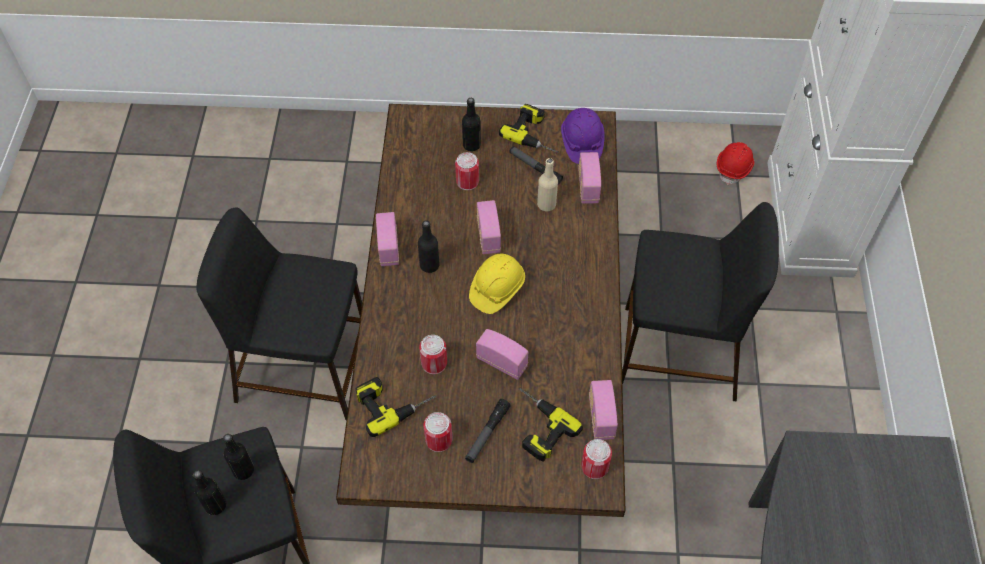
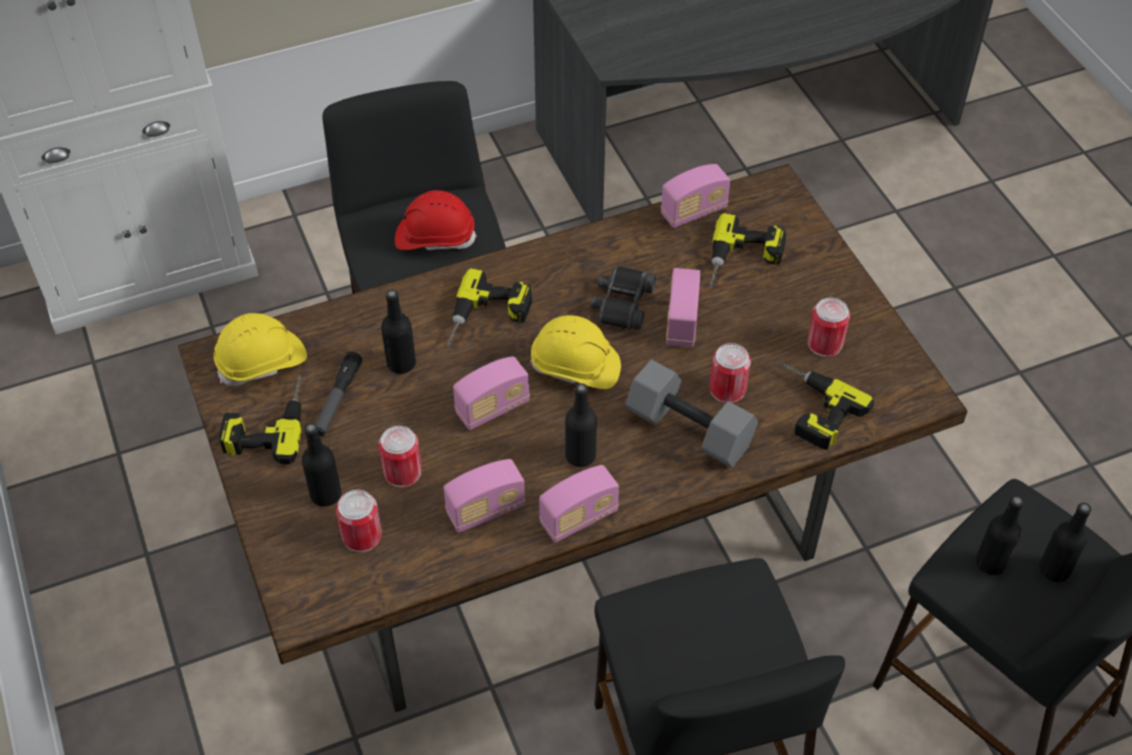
camera: 115 degrees left, 5 degrees down
flashlight [465,399,511,463] -> none
beige bottle [537,158,558,211] -> black bottle [381,290,416,374]
purple hard hat [561,108,605,164] -> yellow hard hat [214,313,307,386]
radio [578,152,601,204] -> radio moved to [444,459,526,533]
can [581,439,612,479] -> can moved to [336,490,382,552]
red hard hat [717,142,755,185] -> red hard hat moved to [395,190,477,251]
none -> power drill [447,268,532,347]
none -> black binoculars [590,266,656,330]
none -> grey dumbbell [625,360,758,468]

